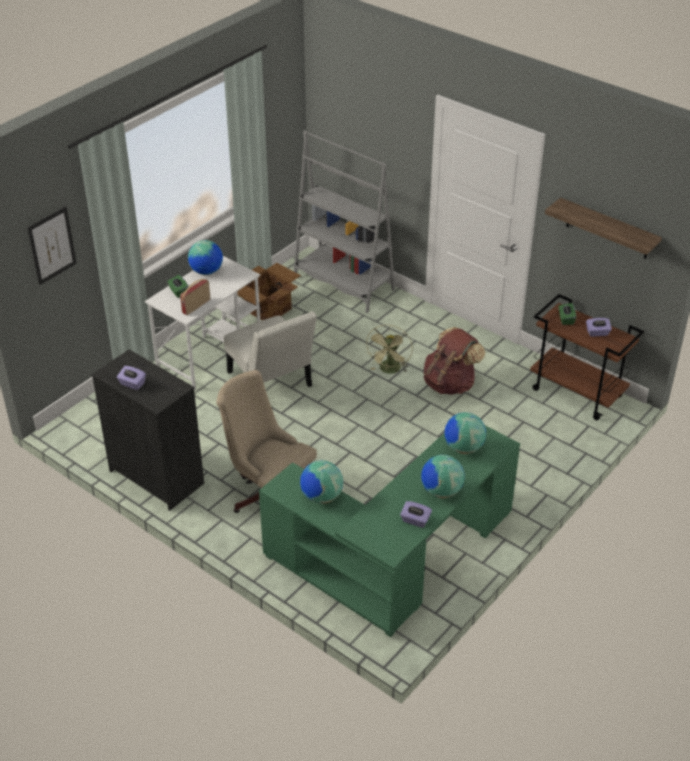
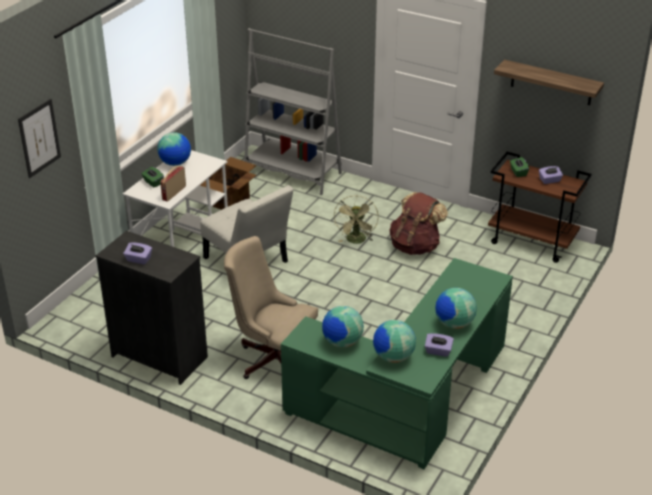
camera: 10 degrees left, 5 degrees down
globe [444,412,486,454] -> globe moved to [373,320,416,363]

